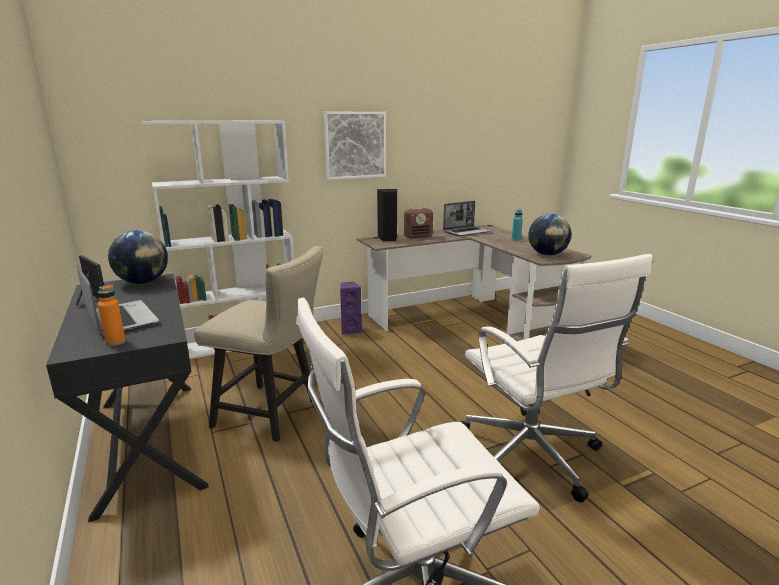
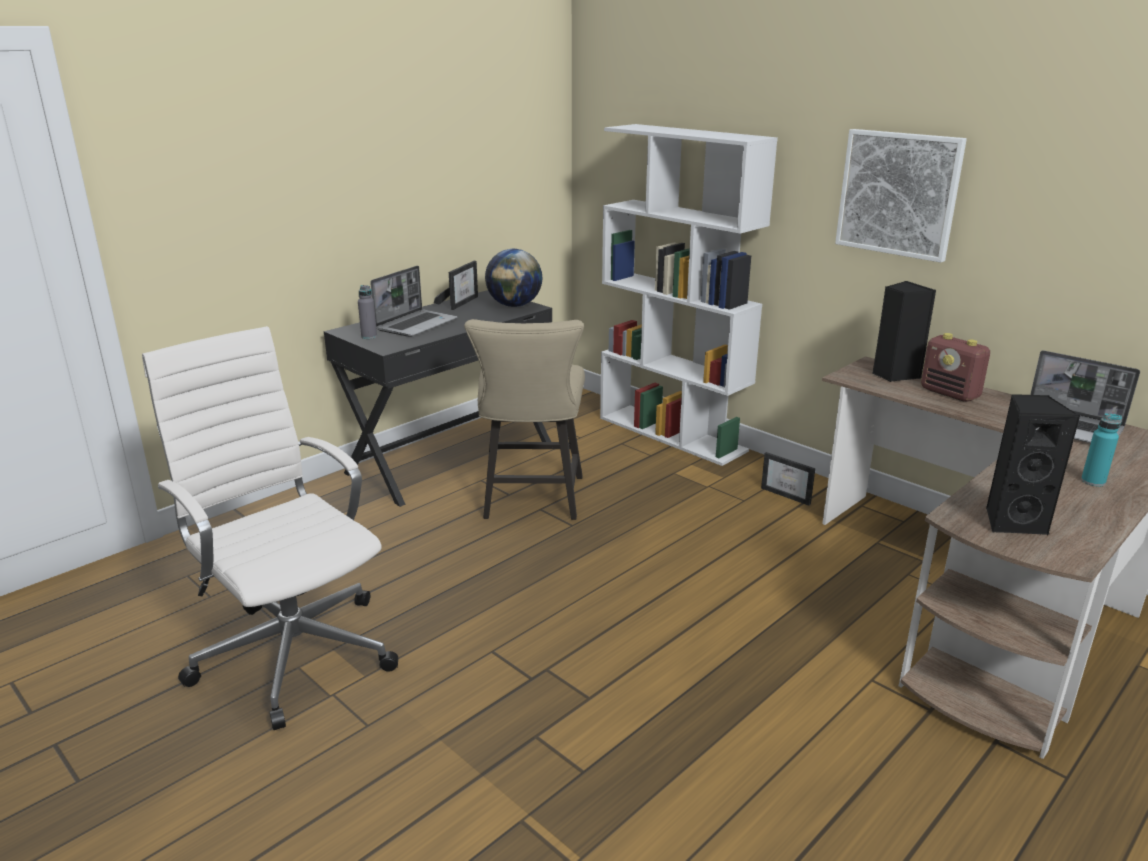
camera: 70 degrees right, 5 degrees up
orange bottle [98,285,126,346] -> grey bottle [358,285,377,339]
purple speaker [340,282,362,335] -> picture frame [761,452,815,506]
white office chair [460,254,653,502] -> none
globe [528,214,571,255] -> black speaker [986,394,1080,536]

